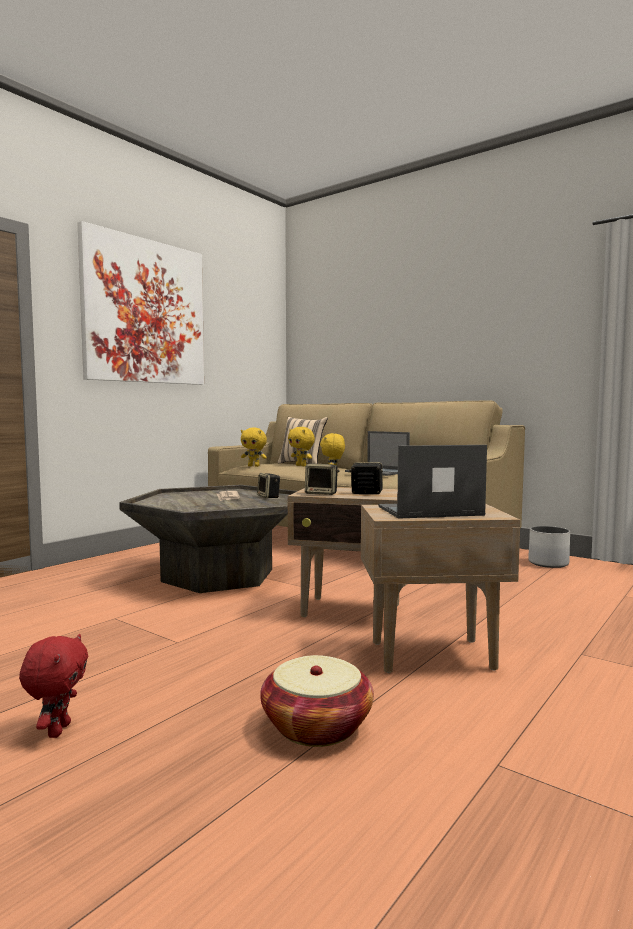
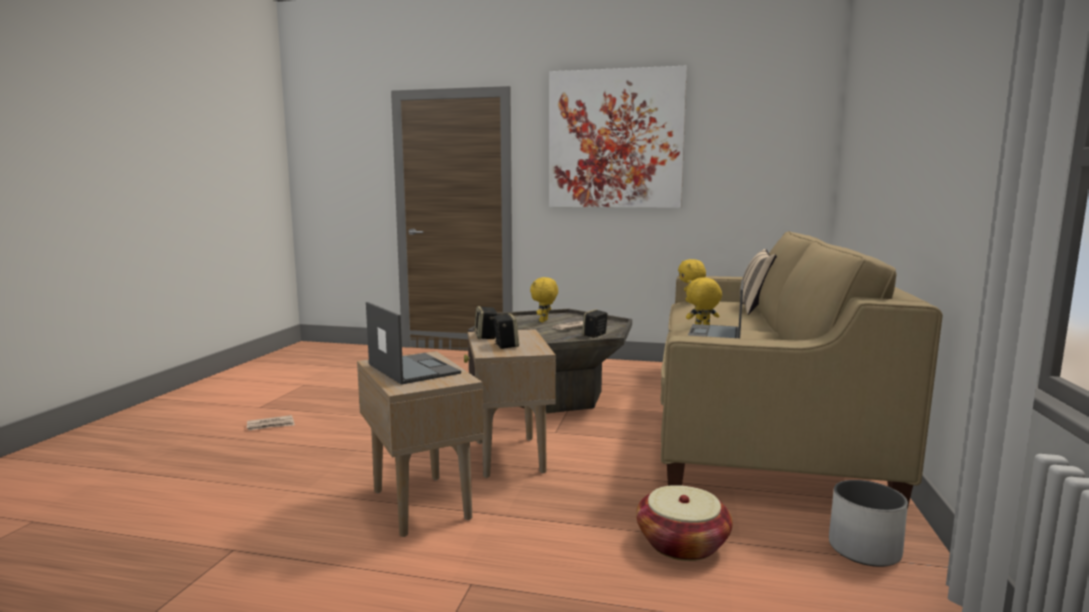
camera: 65 degrees right, 5 degrees up
red plush toy [19,634,88,738] -> newspaper [247,415,295,430]
basket [260,655,374,747] -> basket moved to [636,485,733,561]
yellow plush toy [288,427,315,466] -> yellow plush toy moved to [530,277,558,322]

